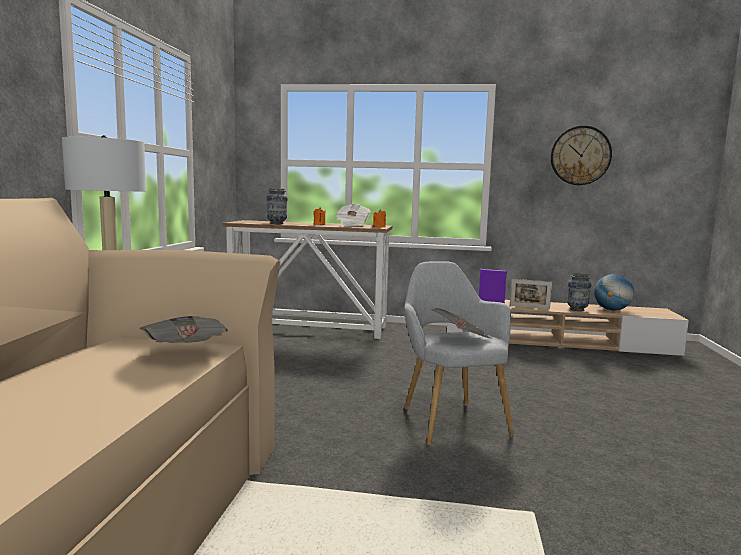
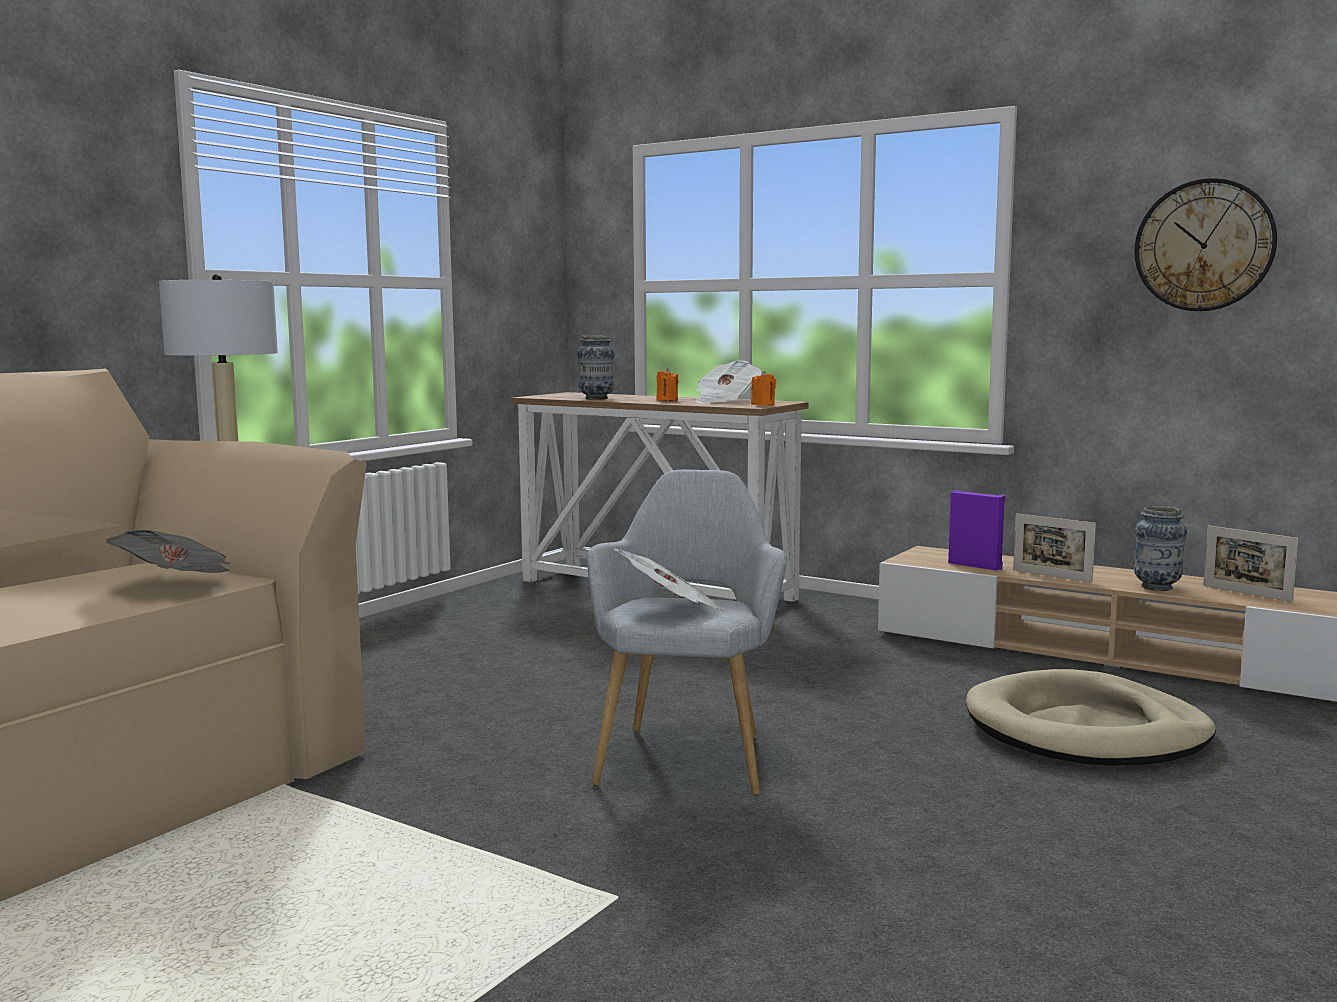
camera: 25 degrees right, 0 degrees up
globe [594,274,634,310] -> picture frame [1204,525,1298,602]
none -> beige dog bed [966,669,1216,766]

